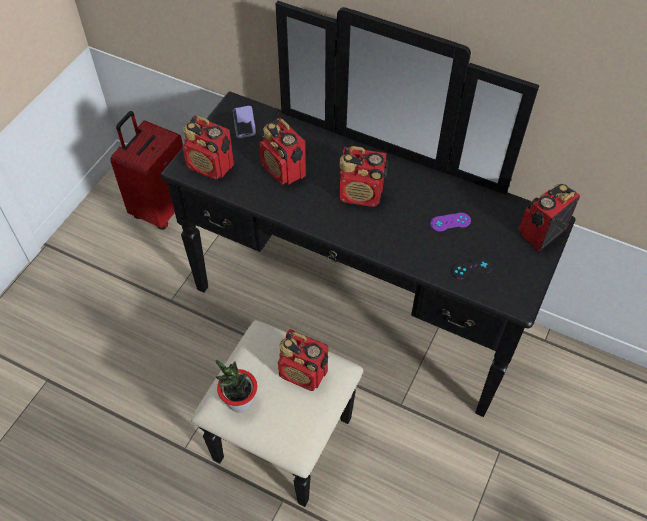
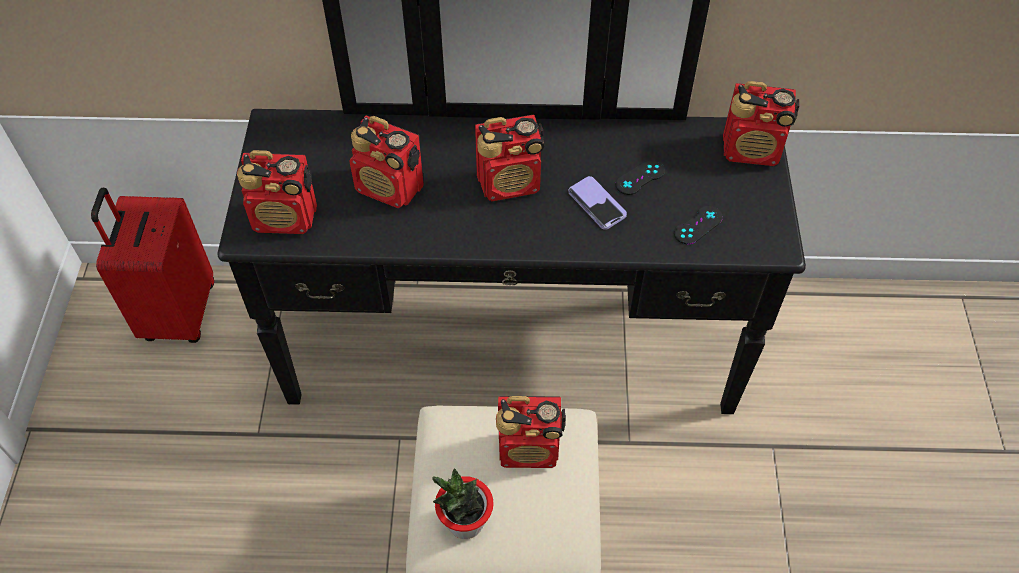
camera: 25 degrees left, 0 degrees up
phone [233,106,256,138] -> phone moved to [568,176,627,230]
purple game controller [430,213,471,232] -> black game controller [615,160,665,195]
radio [518,184,580,251] -> radio turned 105 degrees counterclockwise [723,81,799,166]

